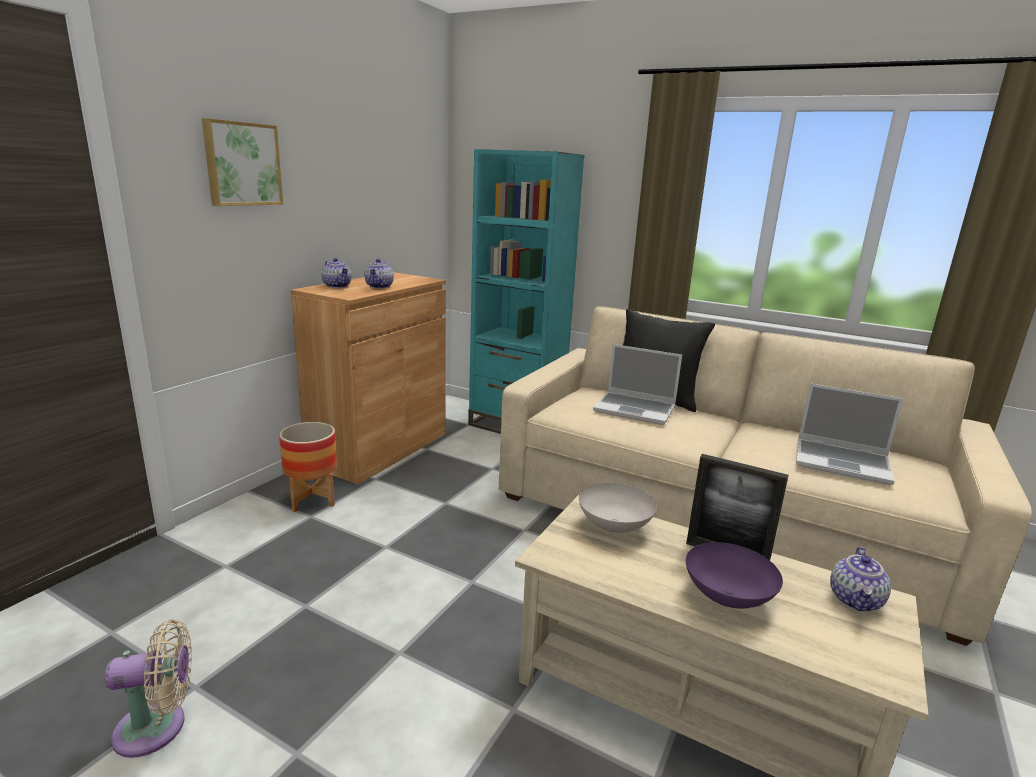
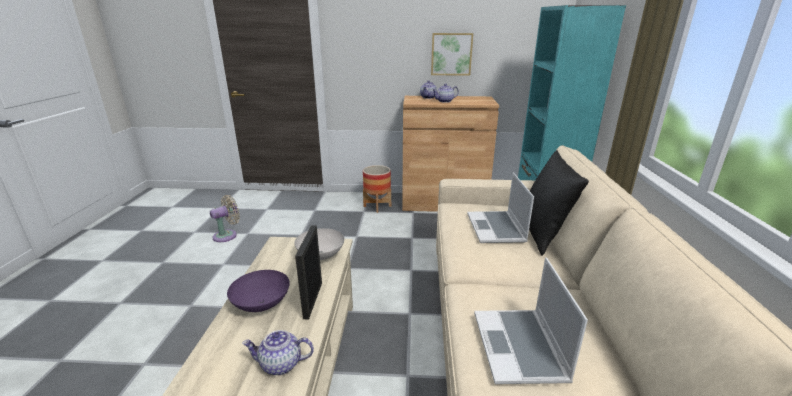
camera: 65 degrees right, 5 degrees up
beige fan [105,620,192,758] -> beige fan turned 90 degrees counterclockwise [210,195,240,242]
picture [202,118,283,206] -> picture moved to [431,33,473,76]

